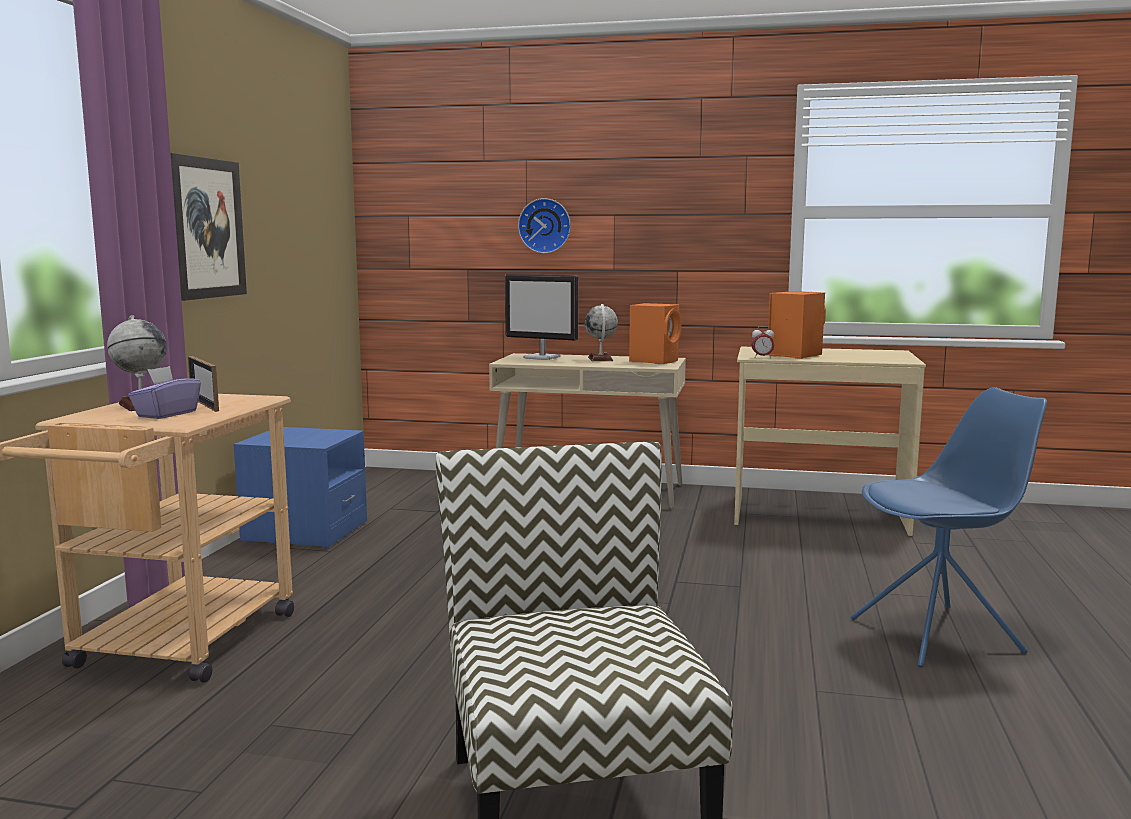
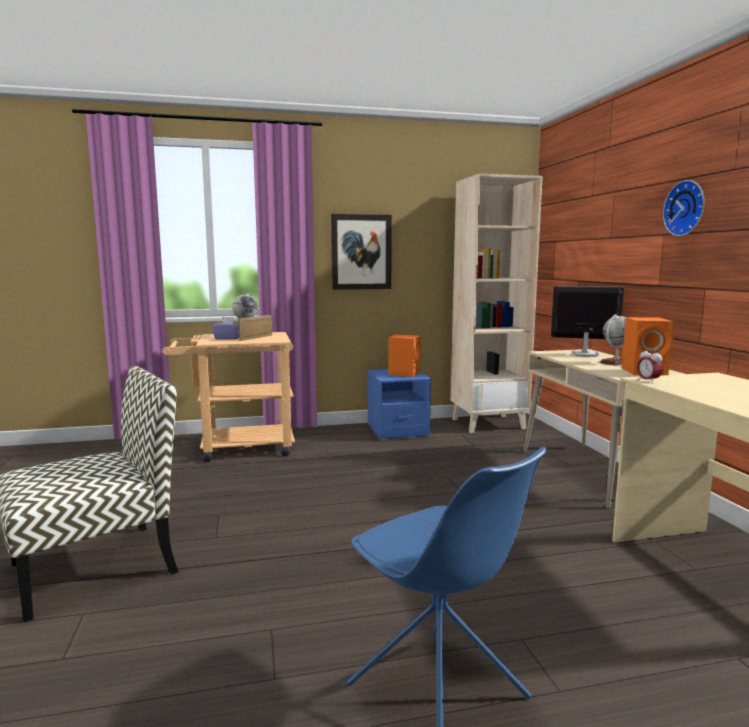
camera: 65 degrees right, 0 degrees up
monitor [505,274,578,360] -> monitor turned 105 degrees clockwise [551,286,624,357]
wall clock [518,198,571,253] -> wall clock moved to [663,180,704,236]
orange speaker [768,291,826,359] -> orange speaker moved to [388,335,421,377]
none -> beige bookcase [451,174,543,433]

